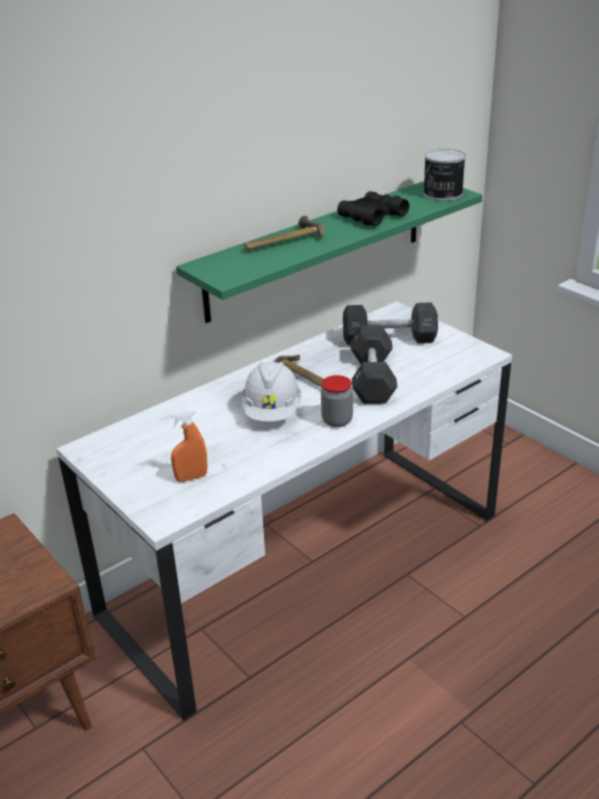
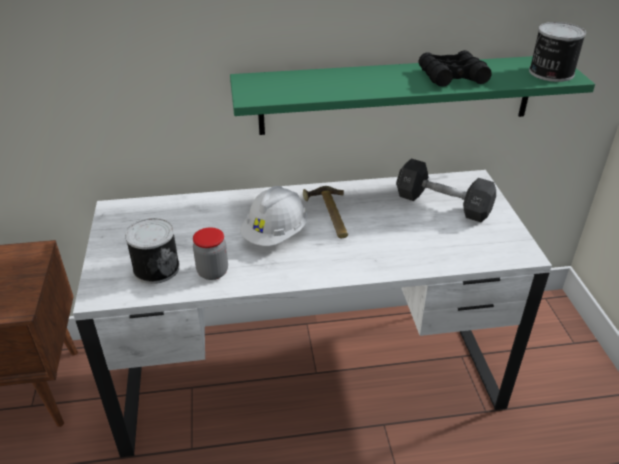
camera: 30 degrees right, 5 degrees up
orange spray bottle [170,408,207,482] -> can [125,218,180,284]
hammer [243,215,325,250] -> none
jar [321,375,353,427] -> jar moved to [193,227,228,280]
black dumbbell [350,325,397,404] -> none

